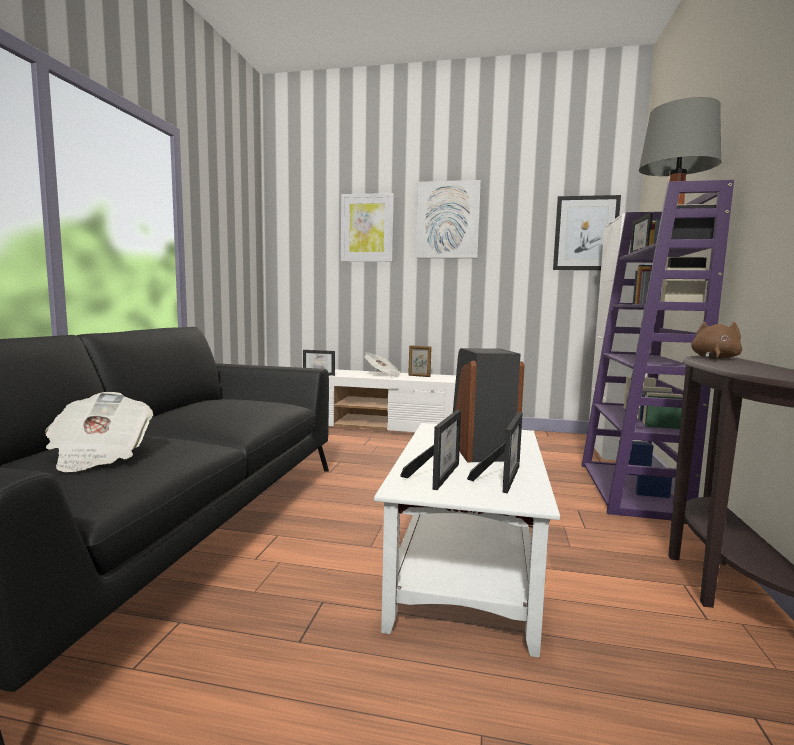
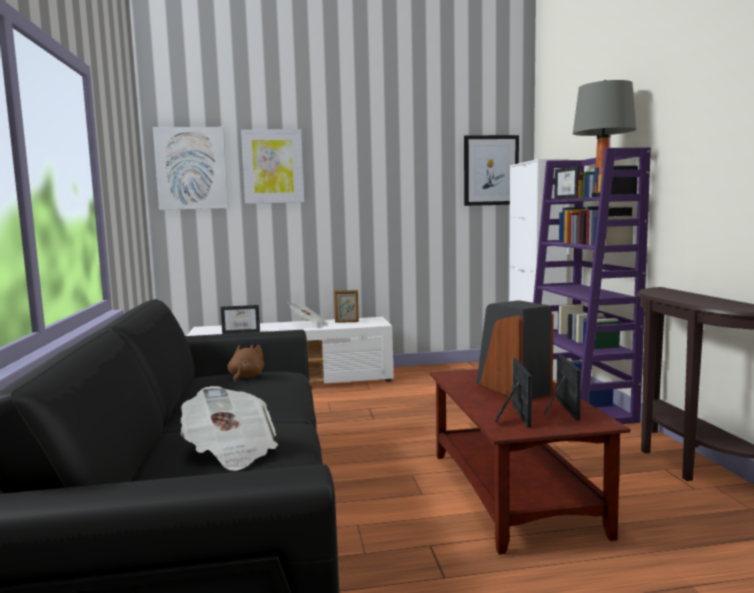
camera: 20 degrees left, 0 degrees up
white coffee table [374,423,560,658] -> brown coffee table [430,369,630,555]
picture [416,180,481,258] -> picture moved to [153,127,228,210]
brown plush toy [691,322,742,359] -> brown plush toy moved to [227,345,264,383]

